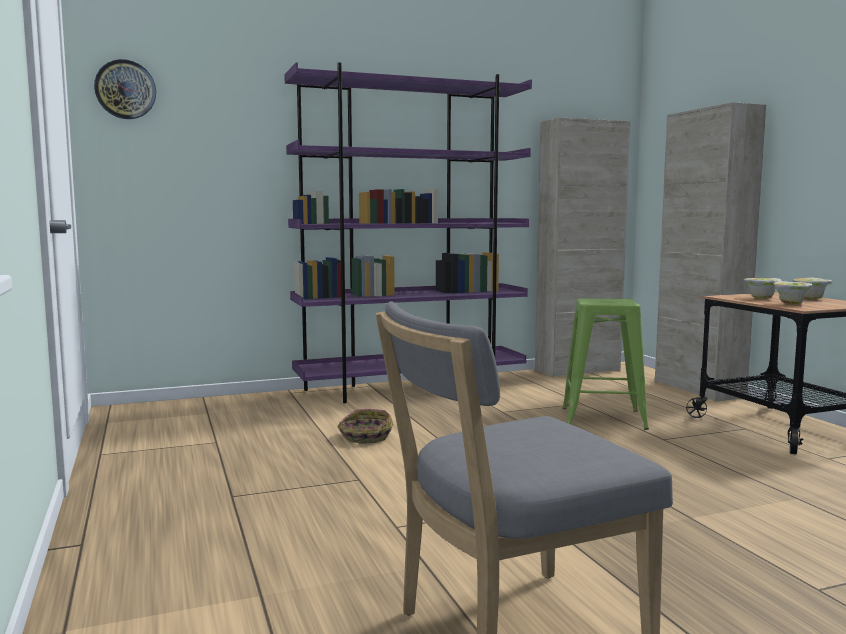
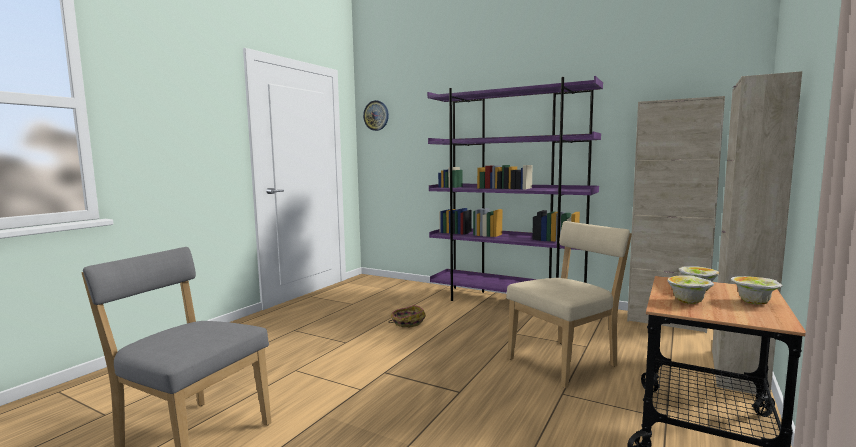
camera: 50 degrees right, 0 degrees up
green stool [562,298,649,430] -> beige chair [506,221,632,388]

